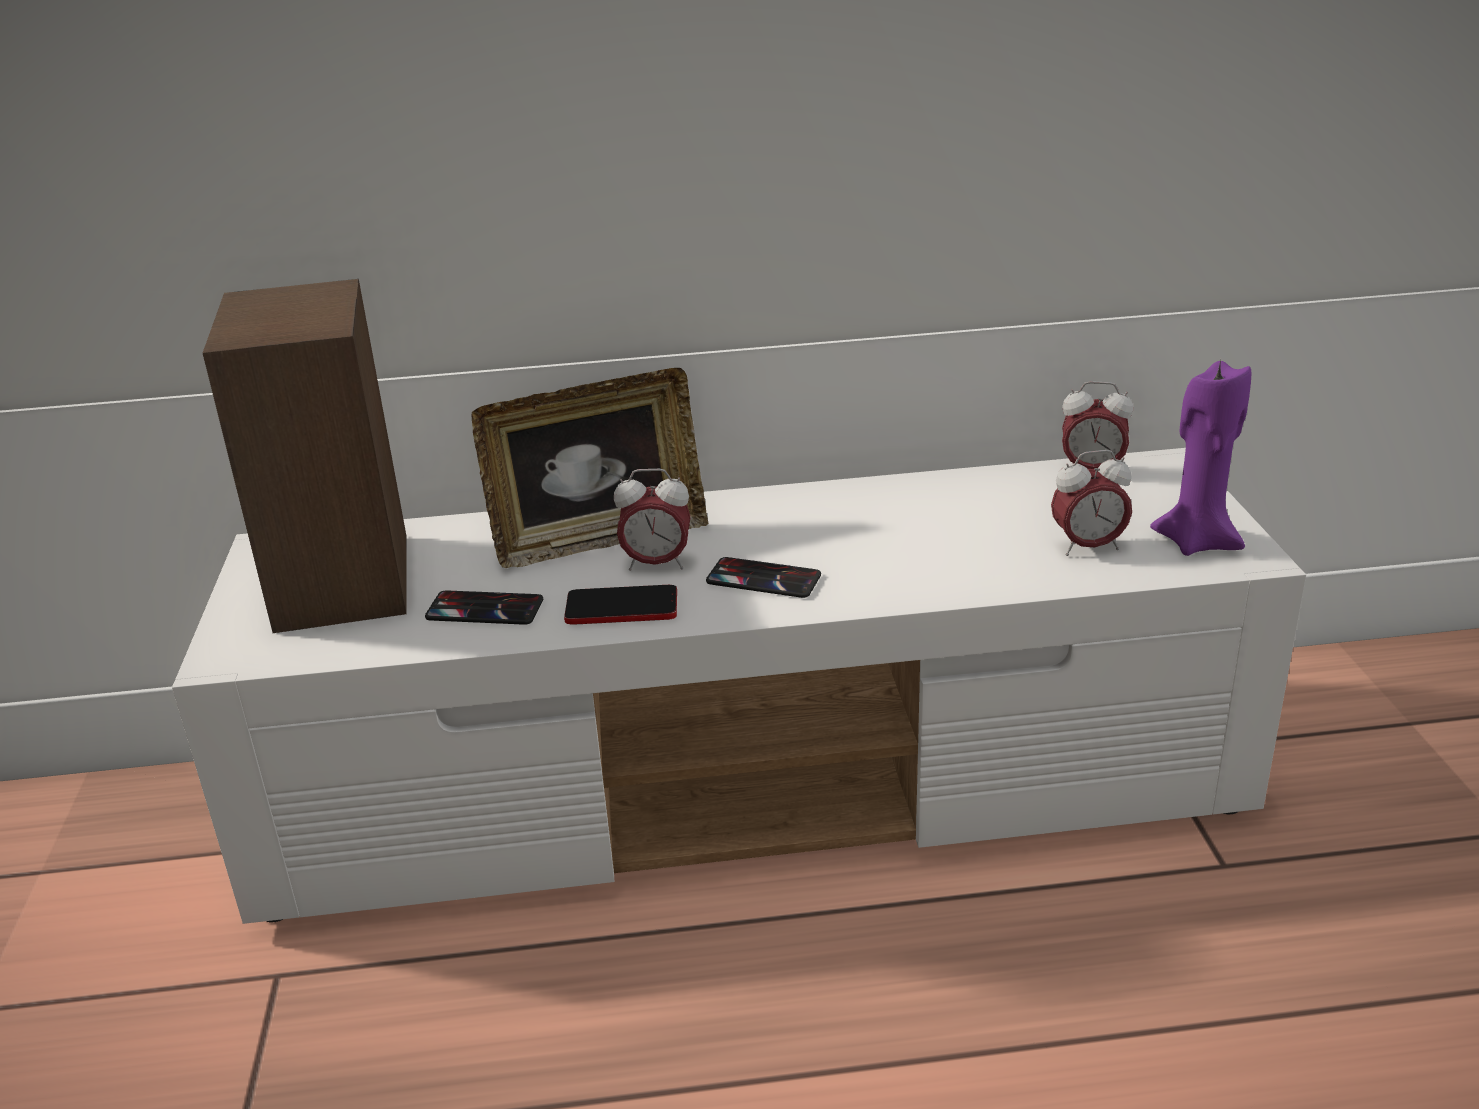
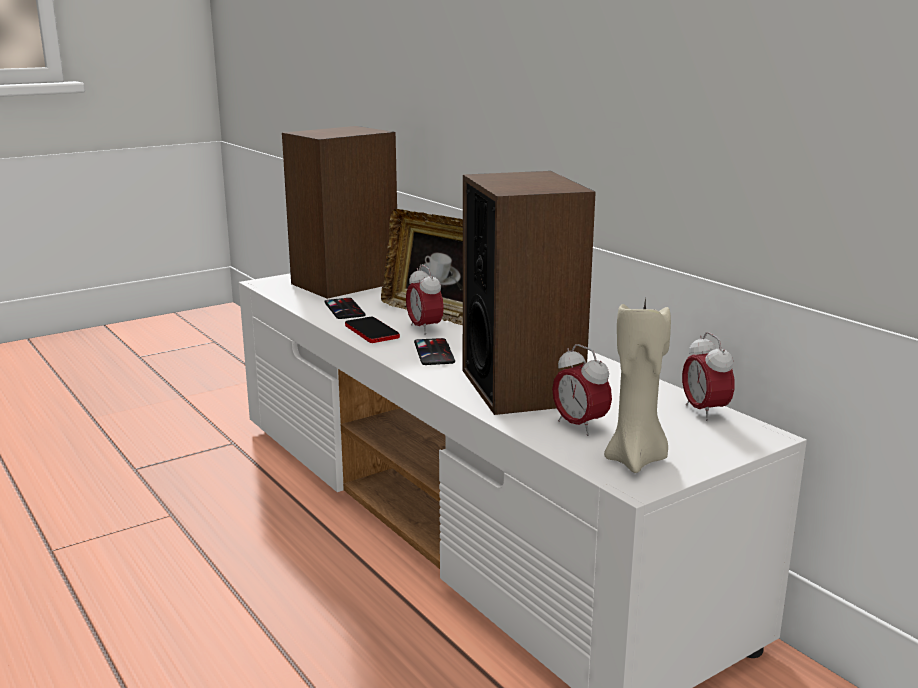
camera: 60 degrees right, 10 degrees down
purple candle [1150,359,1251,556] -> beige candle [604,297,671,473]
none -> speaker [463,171,596,415]

